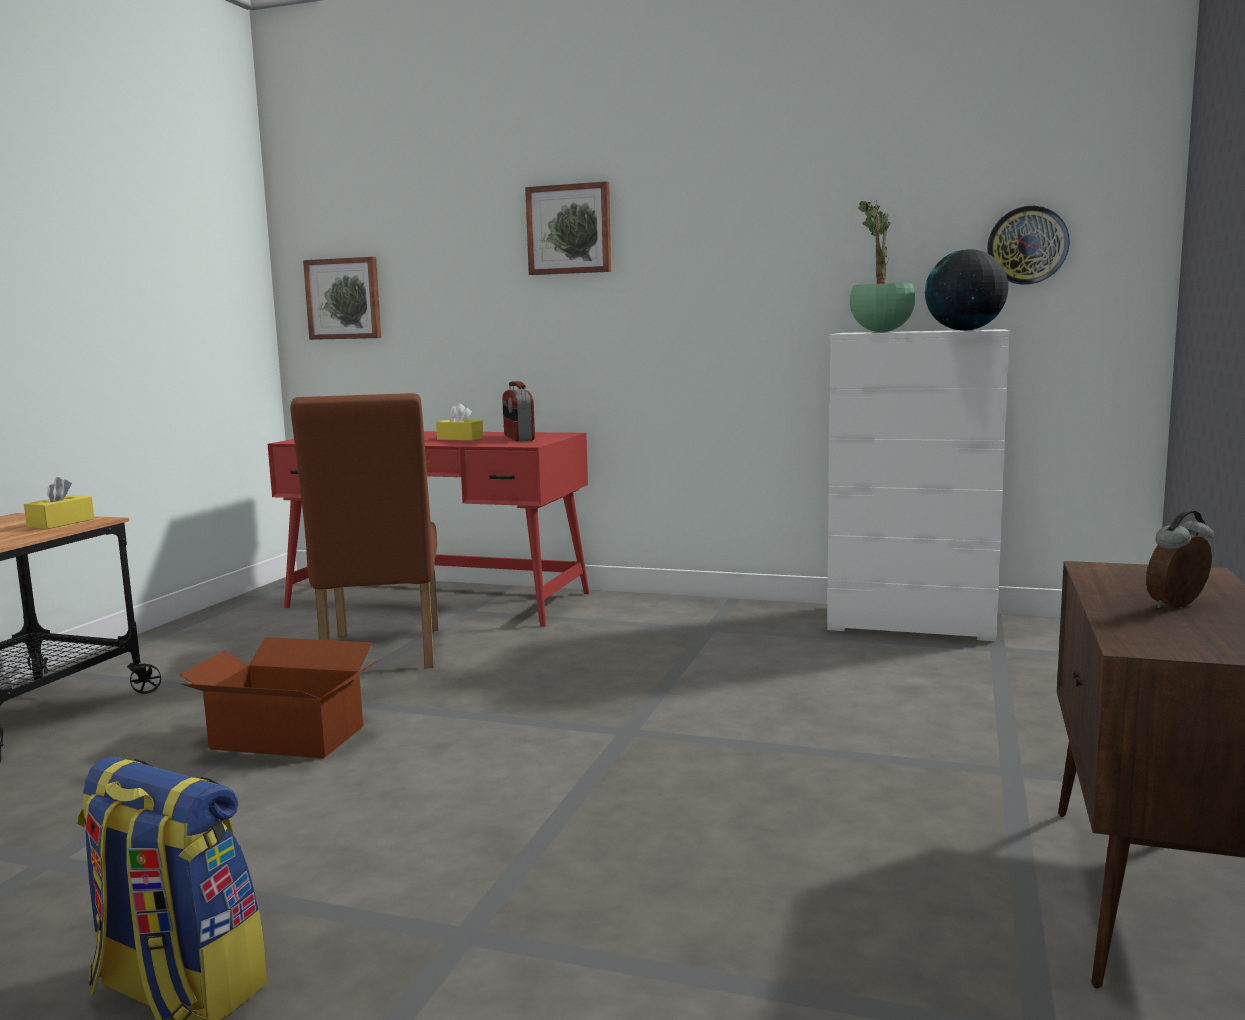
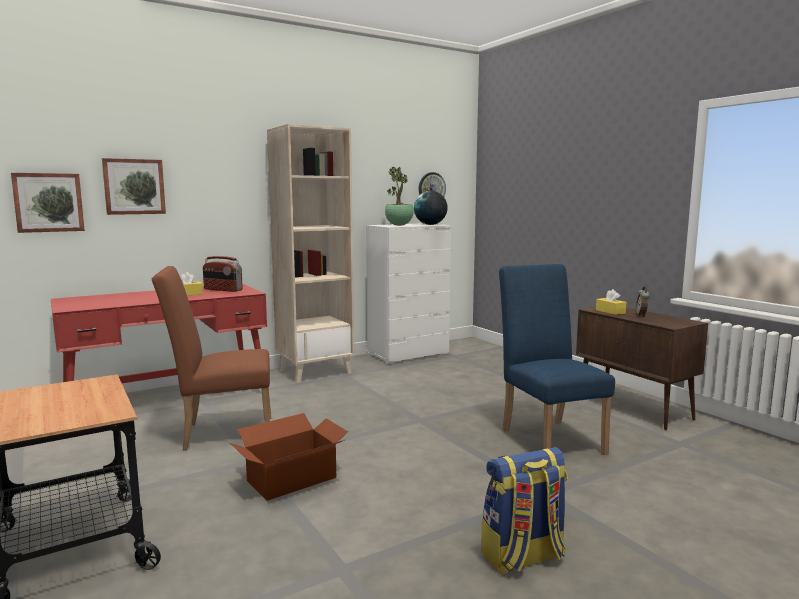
camera: 50 degrees left, 0 degrees up
yellow tissue box [24,477,94,529] -> yellow tissue box moved to [596,289,626,315]
brown chair [290,393,439,668] -> brown chair turned 135 degrees clockwise [152,266,271,450]
picture [525,181,611,275] -> picture moved to [102,158,166,215]
none -> beige bookcase [267,124,354,383]
none -> blue chair [499,264,615,455]

